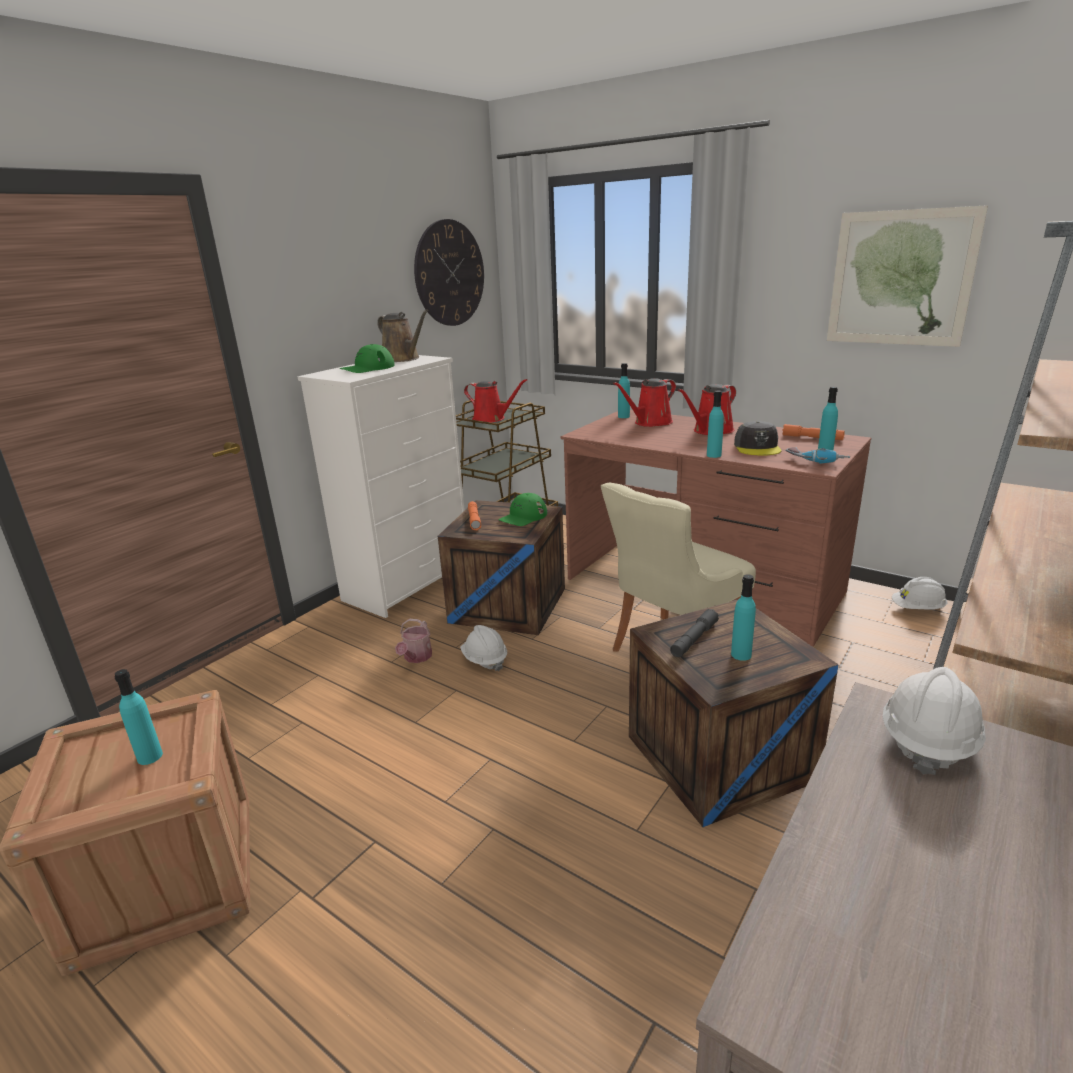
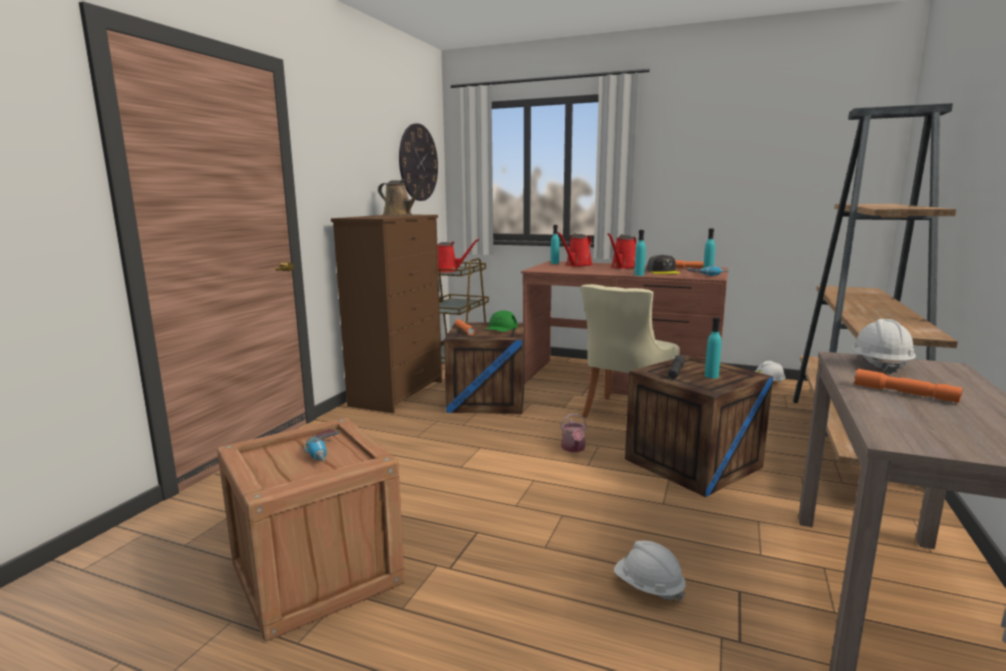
camera: 15 degrees left, 10 degrees down
turquoise bottle [114,669,163,765] -> power drill [304,429,340,462]
white dresser [297,355,465,618] -> brown dresser [331,215,442,413]
green cap [339,344,395,373] -> none
watering can [395,619,432,663] -> watering can moved to [560,414,587,452]
white hard hat [460,625,507,671] -> white hard hat moved to [614,541,686,602]
picture [827,205,988,347] -> none
none -> orange flashlight [854,368,962,403]

